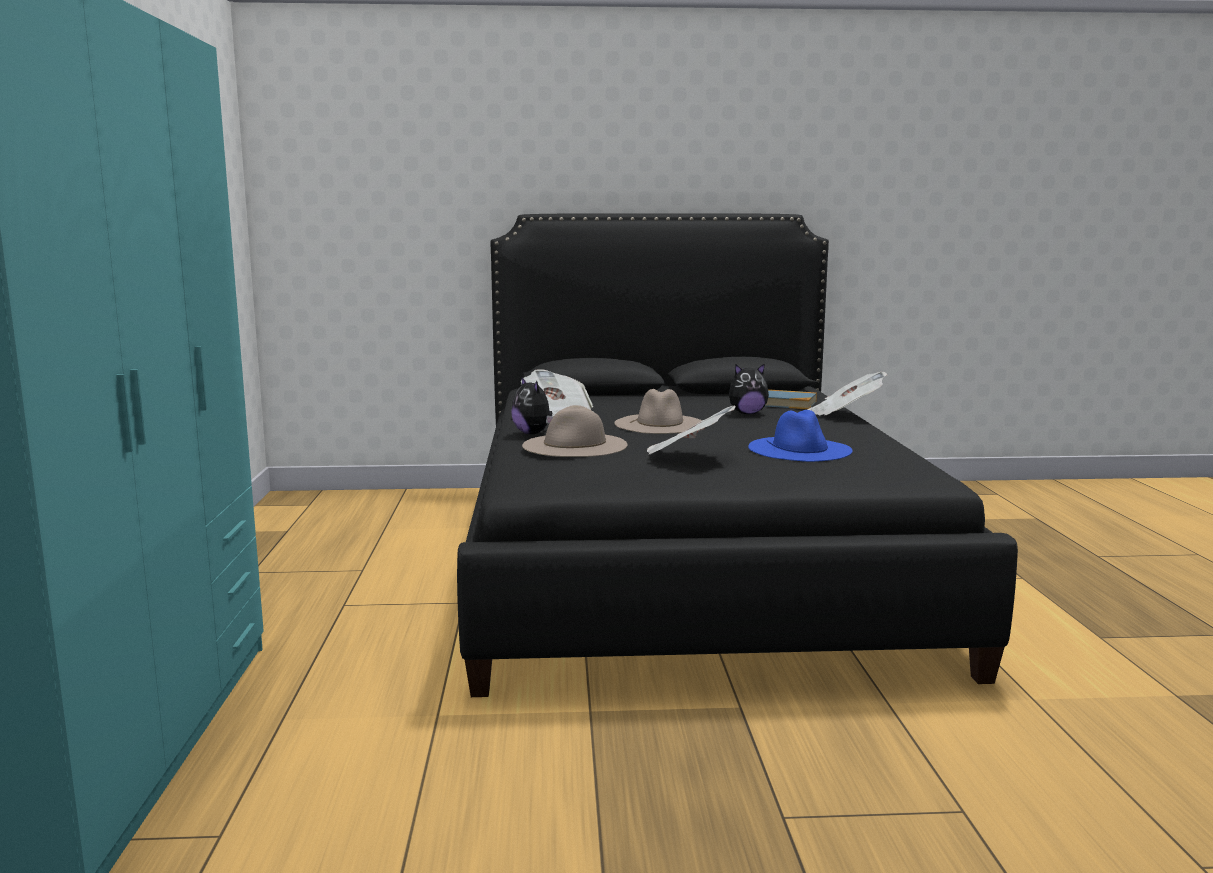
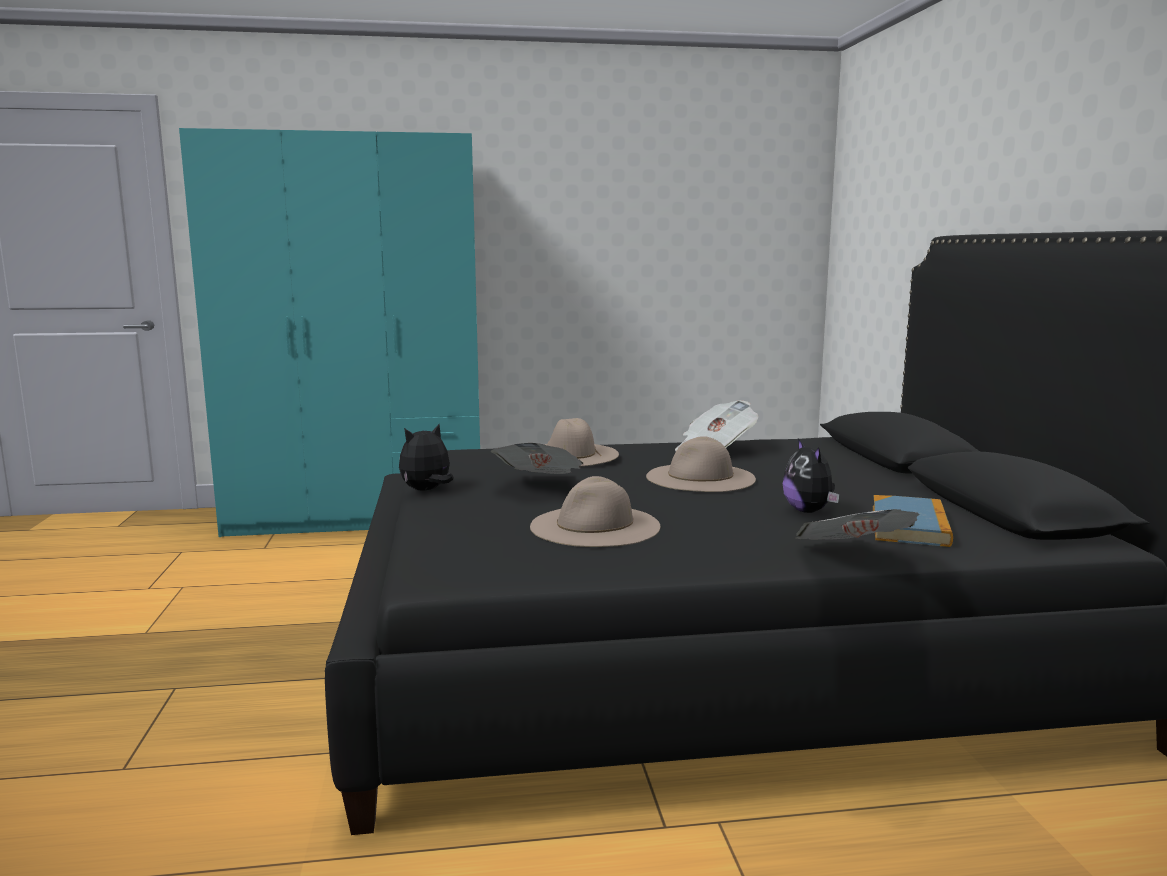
camera: 85 degrees right, 0 degrees up
plush toy [511,377,554,434] -> plush toy moved to [399,424,454,490]
blue hat [748,410,852,462] -> beige hat [530,476,660,547]

